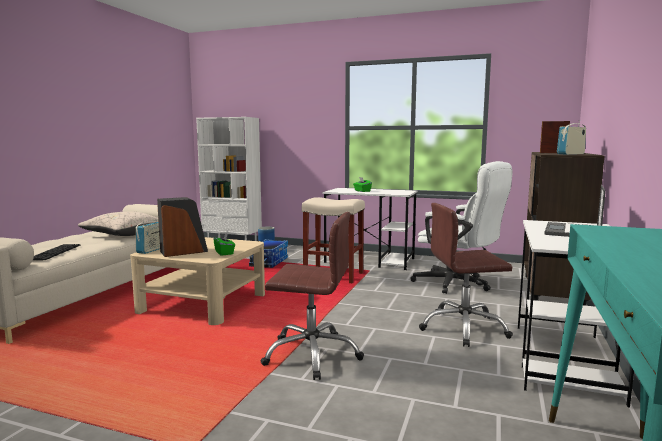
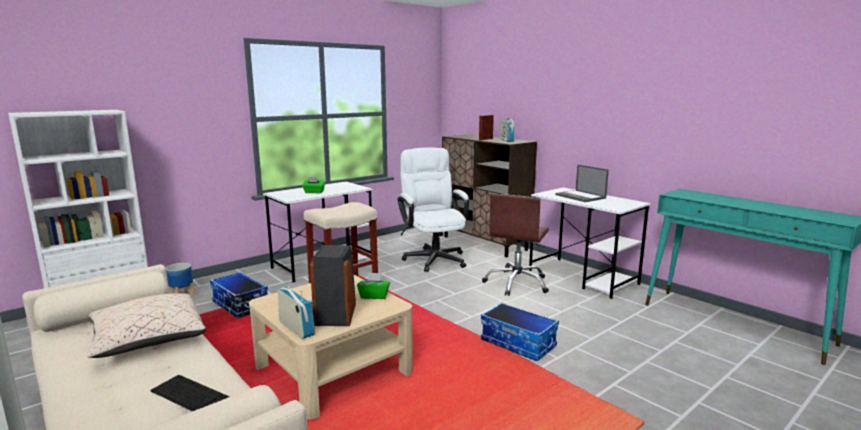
camera: 60 degrees left, 5 degrees up
brown office chair [261,212,364,380] -> storage box [481,303,559,361]
white office chair [410,161,513,294] -> white office chair turned 90 degrees counterclockwise [398,148,469,272]

